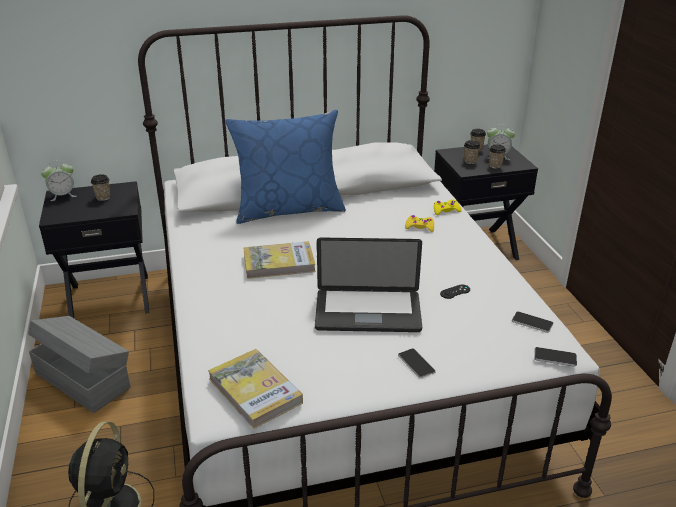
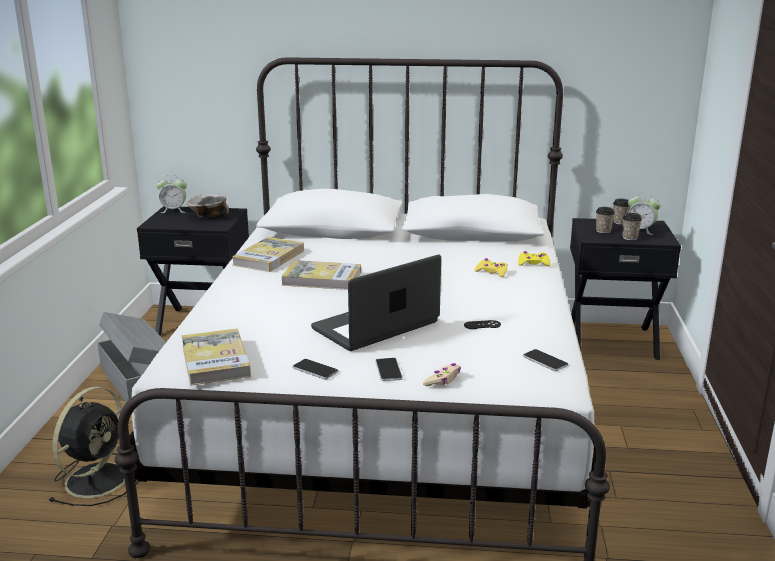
camera: 20 degrees right, 10 degrees down
cup [91,174,110,201] -> bowl [186,194,229,218]
blue pillow [225,110,346,224] -> none
laptop [315,238,422,332] -> laptop turned 120 degrees clockwise [311,255,441,351]
phone [534,347,577,367] -> phone moved to [292,359,339,380]
none -> book [232,237,304,272]
none -> beige game controller [423,363,461,386]

